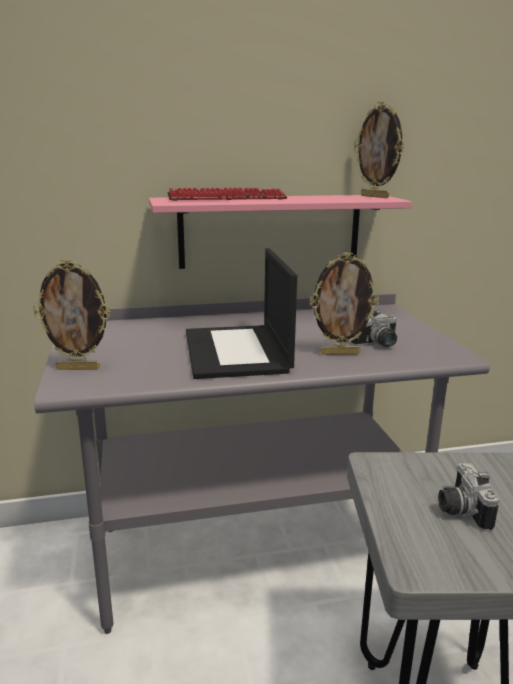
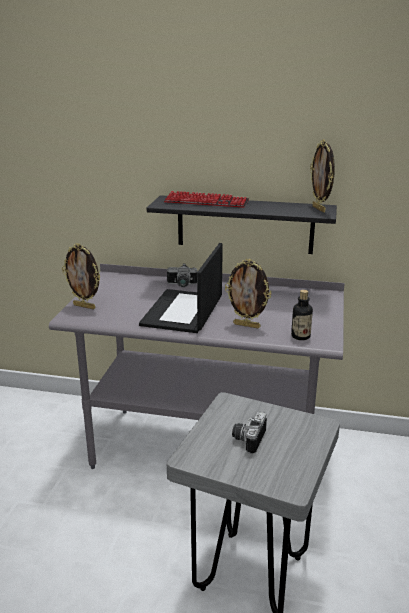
camera: 25 degrees right, 5 degrees up
pink shelf [149,195,412,269] -> black shelf [147,195,337,254]
camera [351,310,397,347] -> camera moved to [167,263,197,287]
none -> bottle [291,290,313,340]

